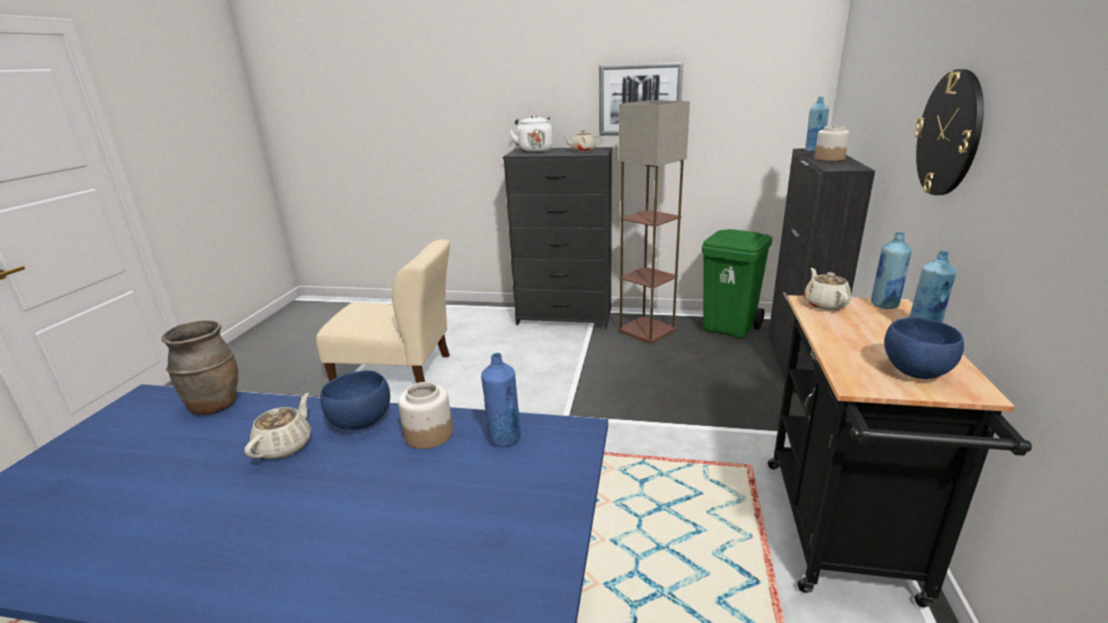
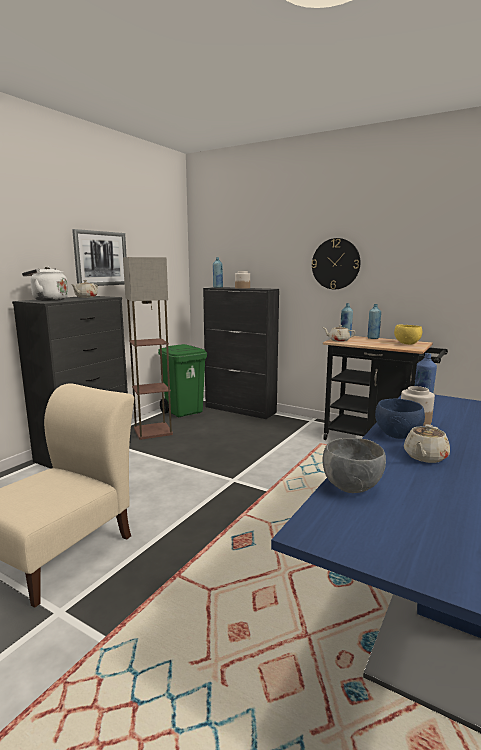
camera: 70 degrees left, 10 degrees down
brown vase [161,320,238,415] -> grey bowl [323,438,386,493]
beige teapot [244,393,311,459] -> beige teapot turned 90 degrees counterclockwise [404,424,450,463]
blue bowl [884,317,964,379] -> yellow bowl [394,325,422,345]

